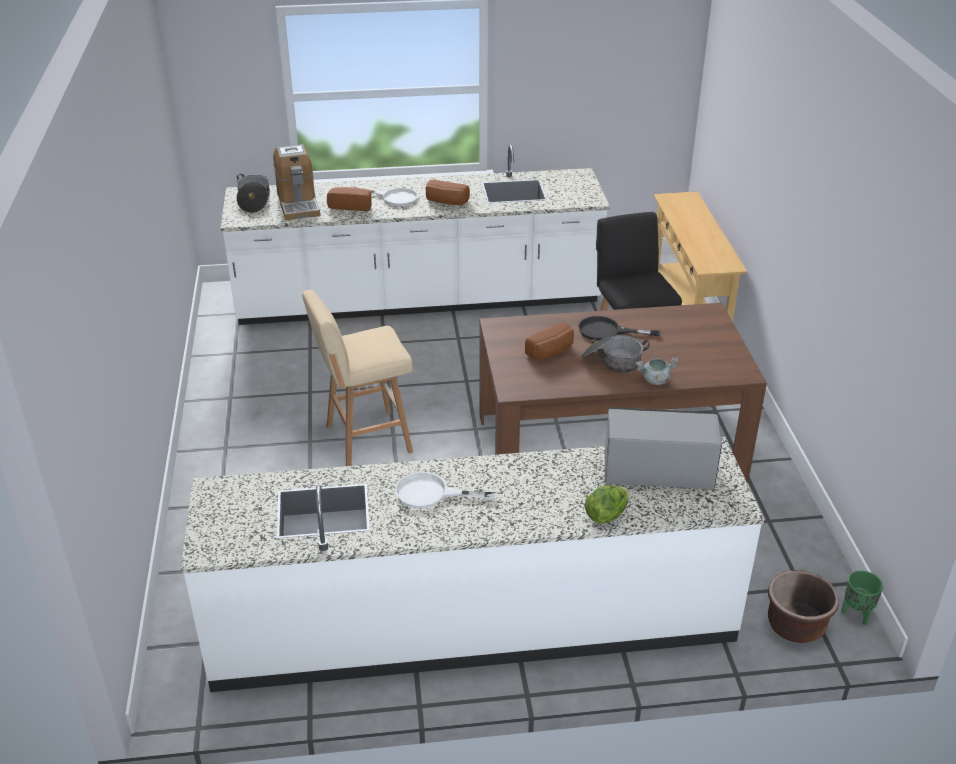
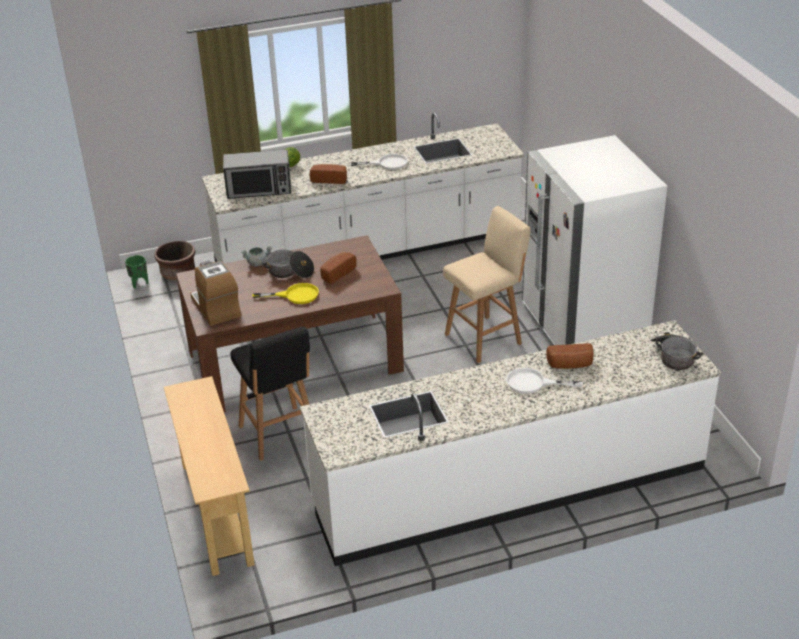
camera: 170 degrees right, 0 degrees up
coffee machine [273,144,320,220] -> coffee machine moved to [190,260,241,326]
bread [426,180,470,205] -> bread moved to [310,164,347,184]
black frying pan [578,316,661,341] -> yellow frying pan [252,283,319,304]
none -> white fridge [522,135,667,345]

